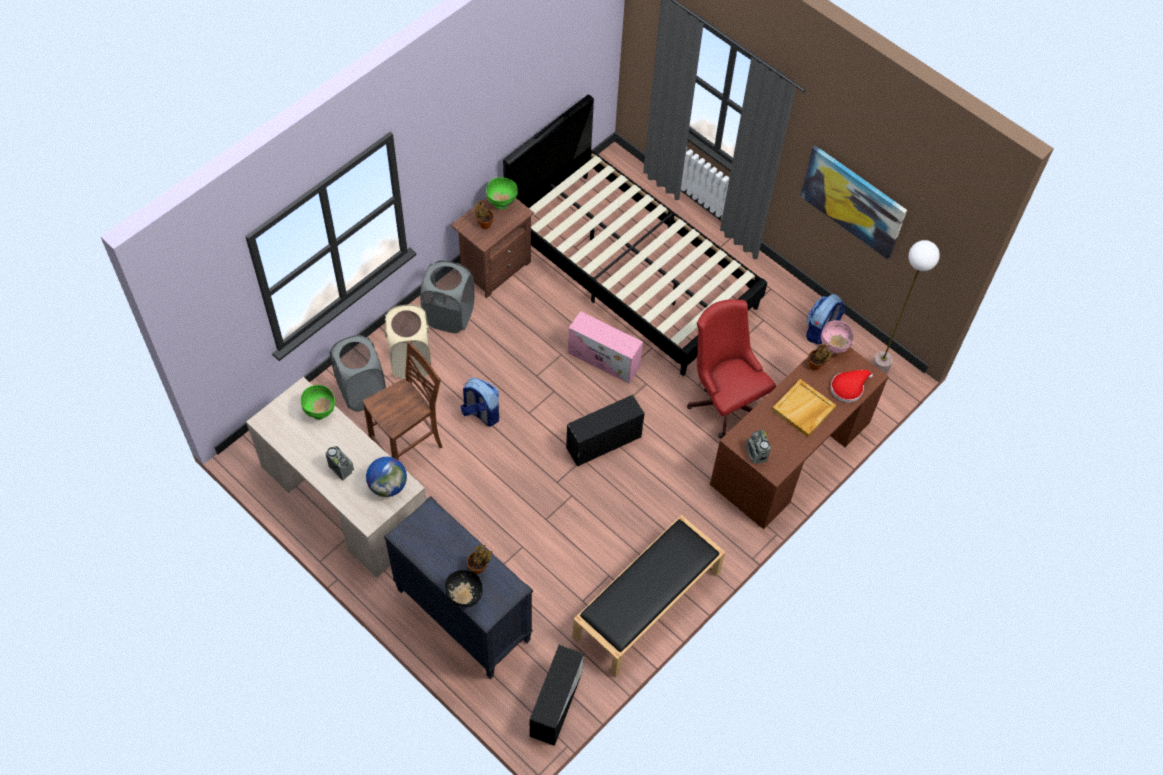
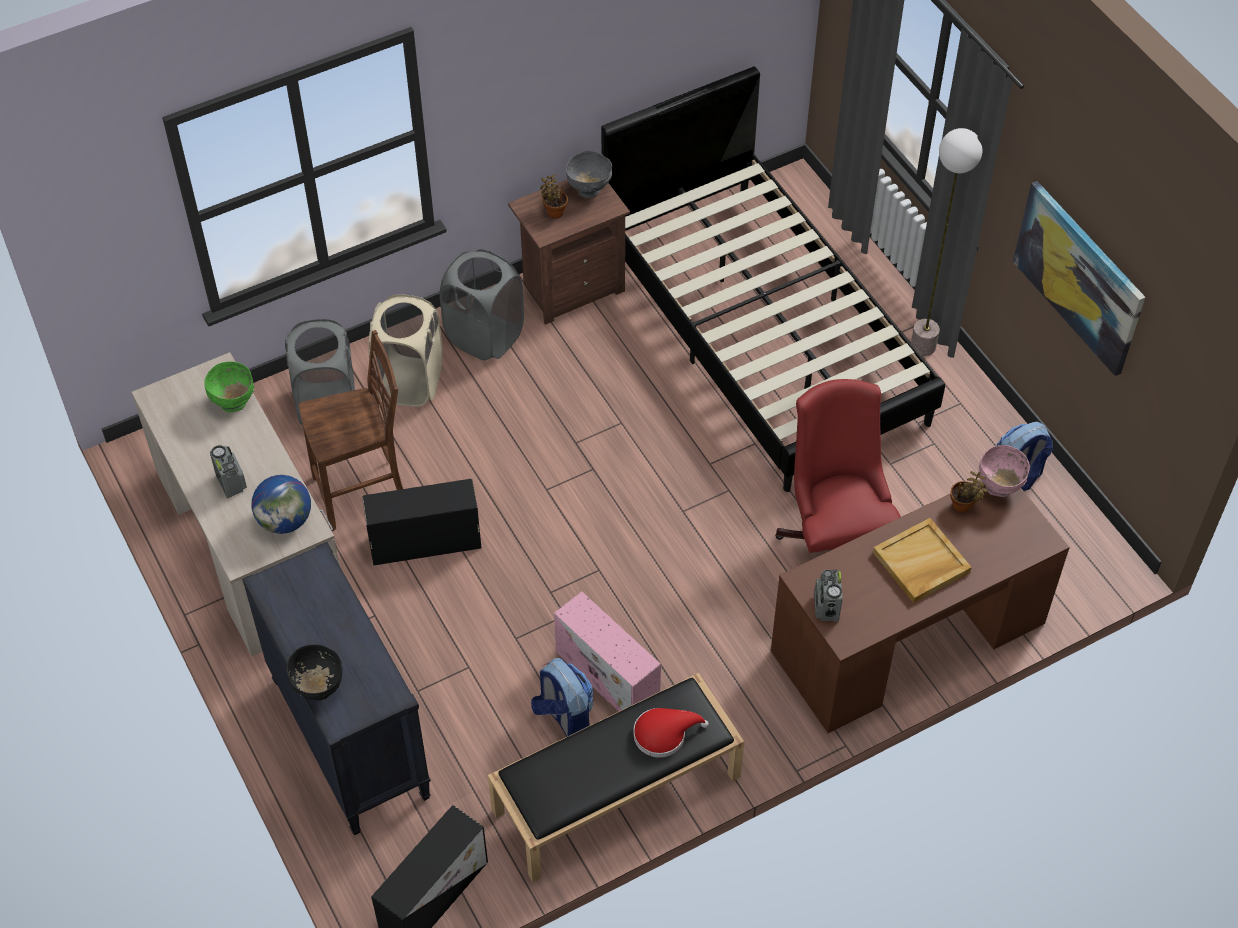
camera: 20 degrees right, 5 degrees down
backpack [461,377,499,427] -> backpack moved to [531,658,594,737]
potted plant [467,545,492,574] -> none
green bowl [486,177,518,209] -> grey bowl [566,151,612,198]
black storage box [566,395,645,467] -> black storage box moved to [362,479,481,566]
pink storage box [568,311,643,383] -> pink storage box moved to [554,591,661,711]
red hat [830,370,873,403] -> red hat moved to [633,708,709,758]
floor lamp [872,240,940,375] -> floor lamp moved to [911,128,983,356]

